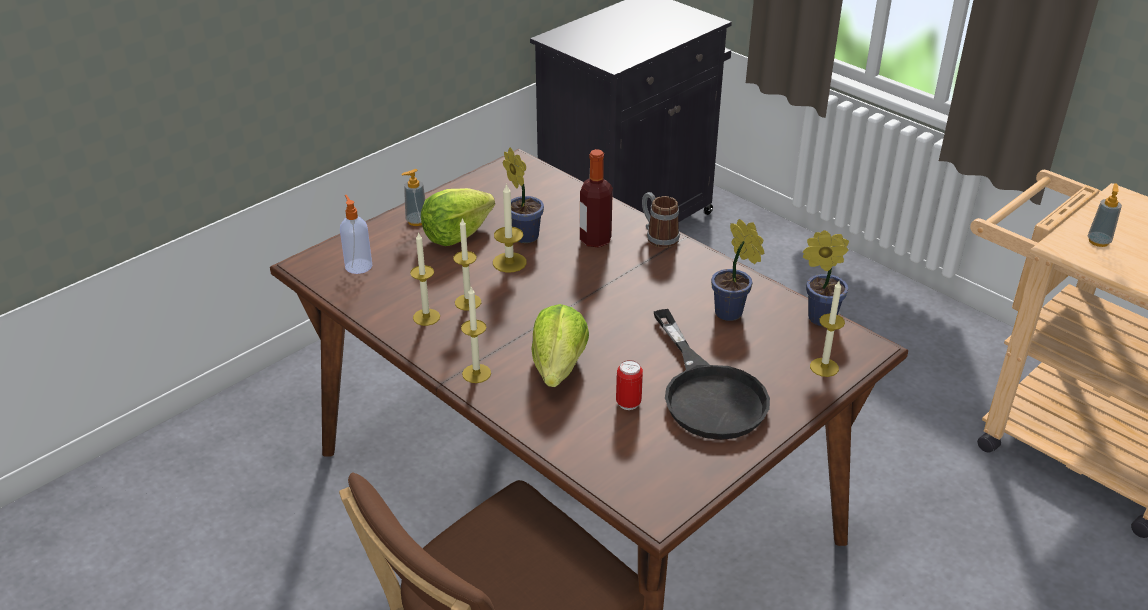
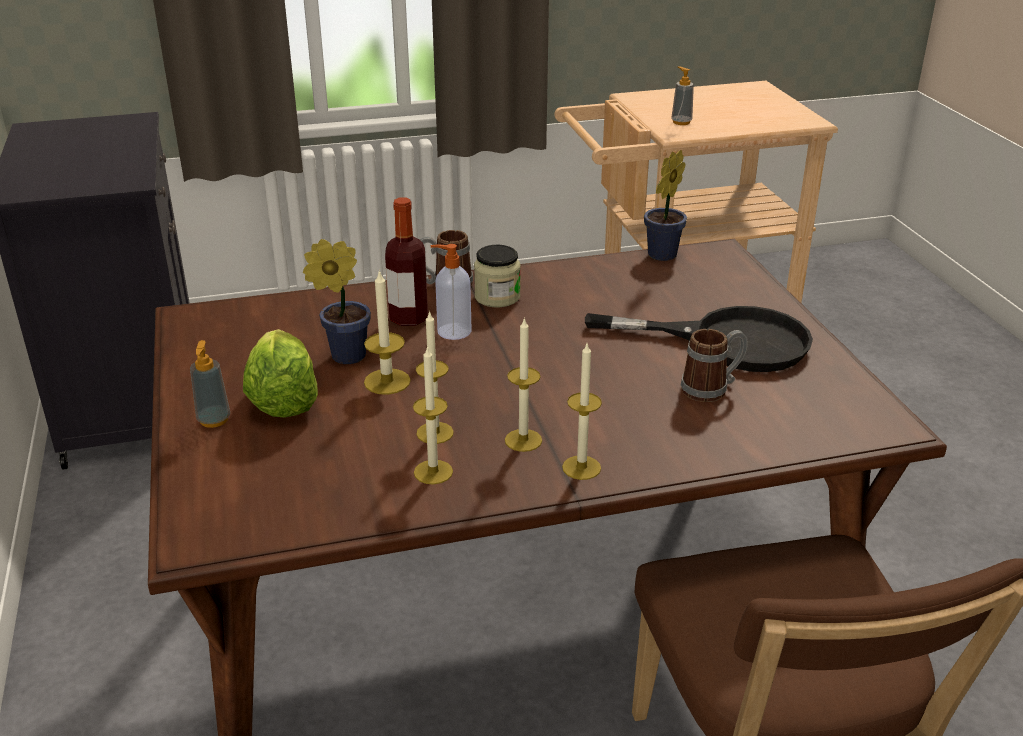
camera: 60 degrees left, 5 degrees down
soap dispenser [340,195,372,274] -> soap dispenser moved to [431,244,472,340]
lettuce [531,304,589,387] -> none
can [616,360,643,410] -> mug [681,329,748,402]
potted plant [711,219,765,321] -> none
candle [810,281,845,377] -> candle moved to [505,317,542,452]
none -> jar [474,245,521,308]

